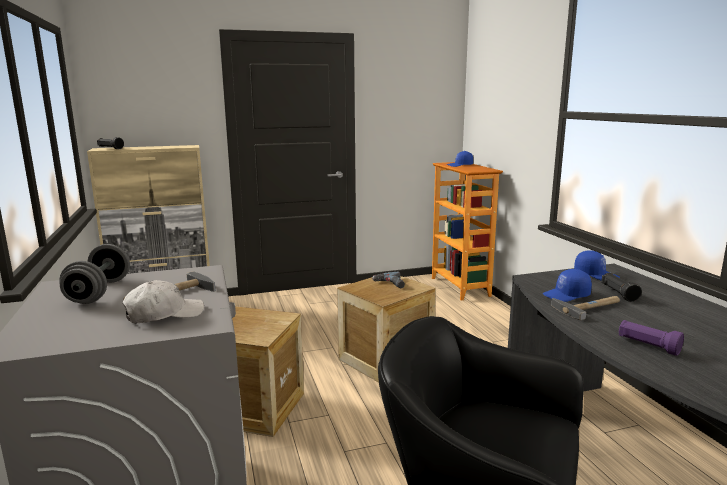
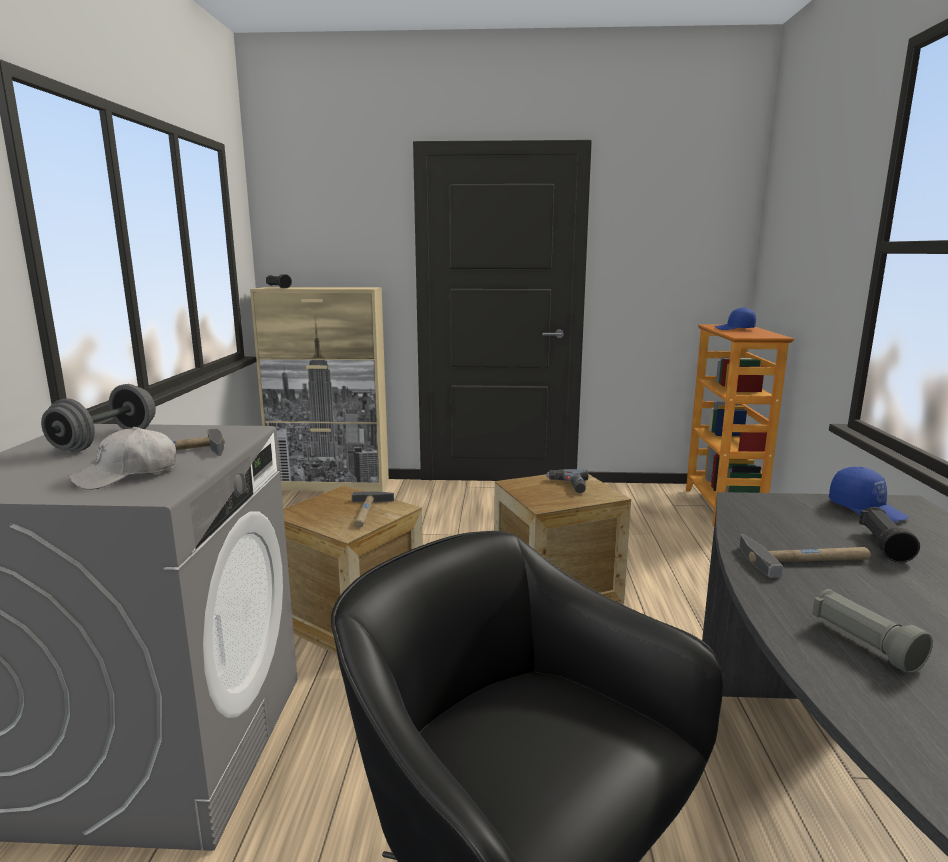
camera: 20 degrees right, 0 degrees up
white cap [123,280,204,323] -> white cap turned 150 degrees clockwise [68,427,176,490]
blue cap [543,269,592,302] -> none
purple flashlight [619,320,684,356] -> grey flashlight [812,589,933,673]
none -> hammer [351,491,394,527]

